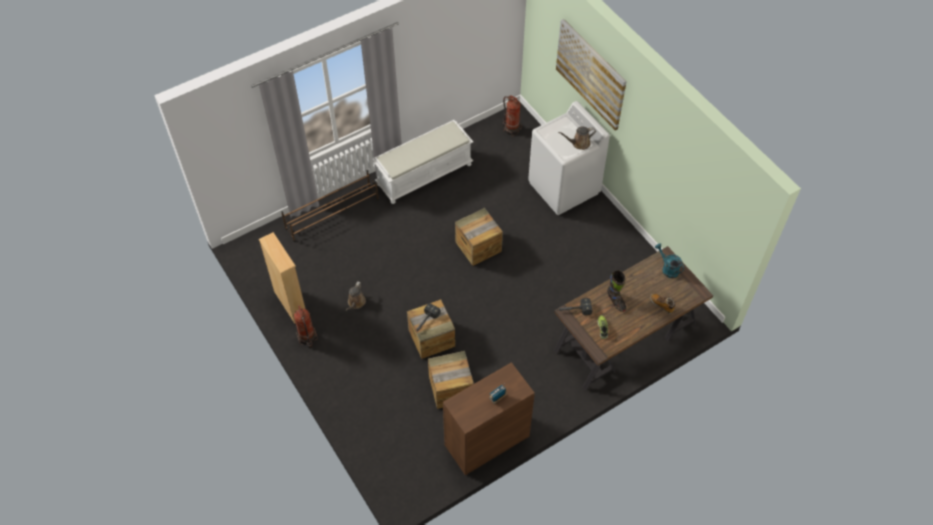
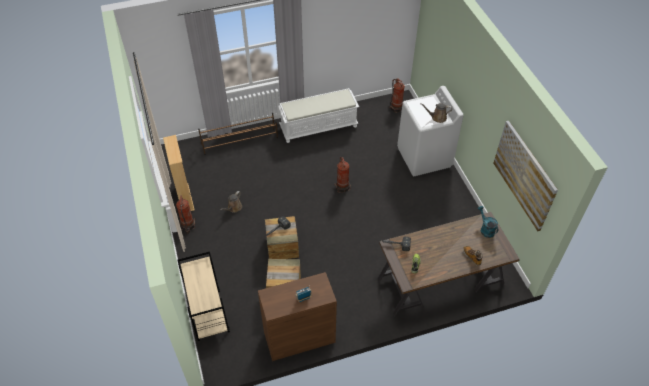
camera: 15 degrees right, 5 degrees down
crate [455,208,503,266] -> fire extinguisher [335,157,351,193]
picture [556,19,627,131] -> picture moved to [493,121,558,231]
black boot [607,270,627,312] -> none
none -> beige cart [178,252,230,341]

